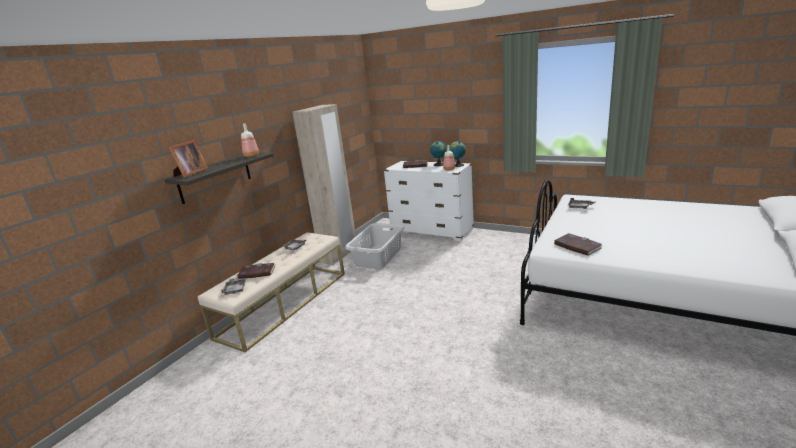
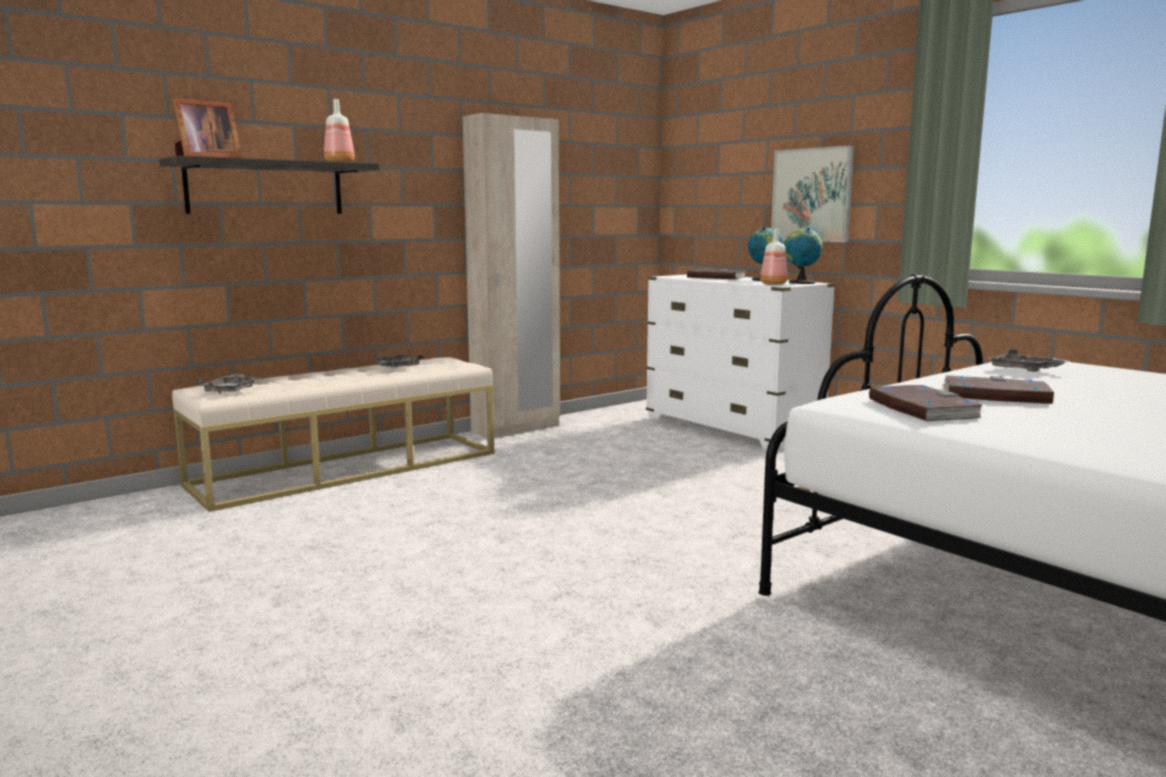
camera: 20 degrees right, 10 degrees down
book [237,263,275,279] -> book moved to [942,375,1055,404]
grey laundry basket [345,223,404,269] -> none
none -> picture [771,145,854,242]

